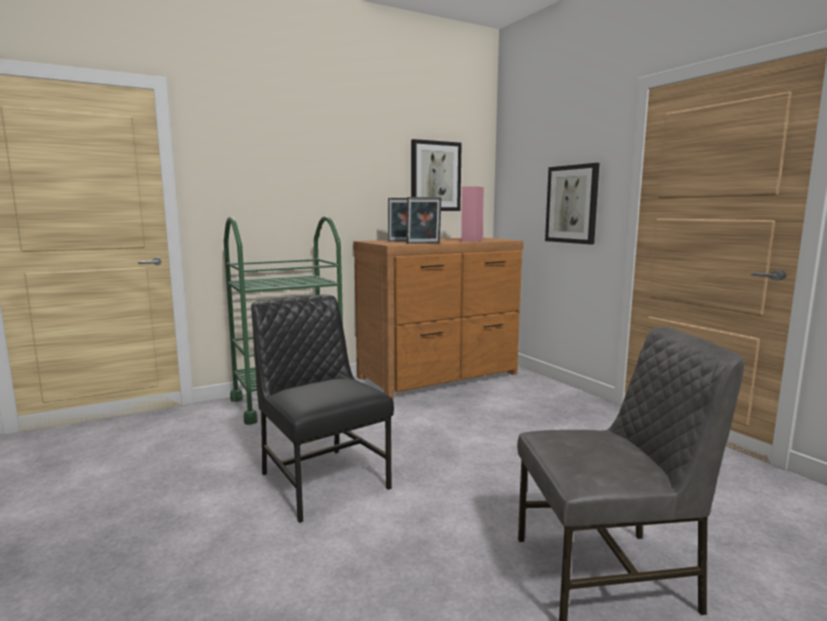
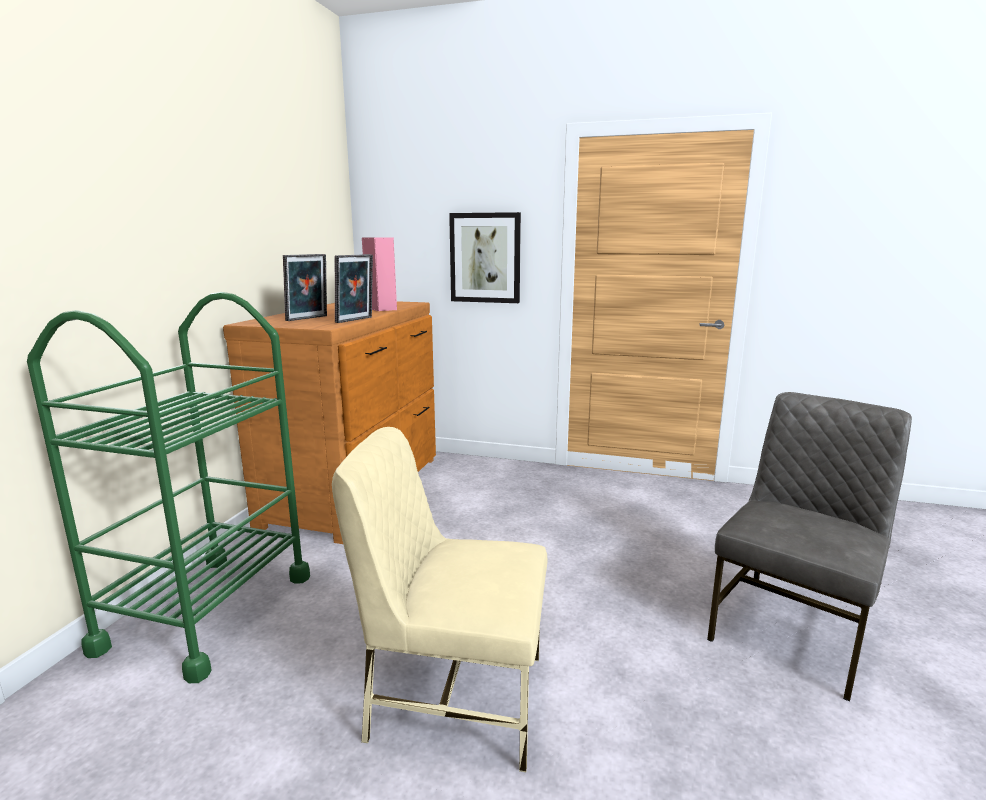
camera: 45 degrees left, 5 degrees up
black chair [251,295,394,523] -> beige chair [332,427,547,772]
picture [411,139,462,211] -> none

